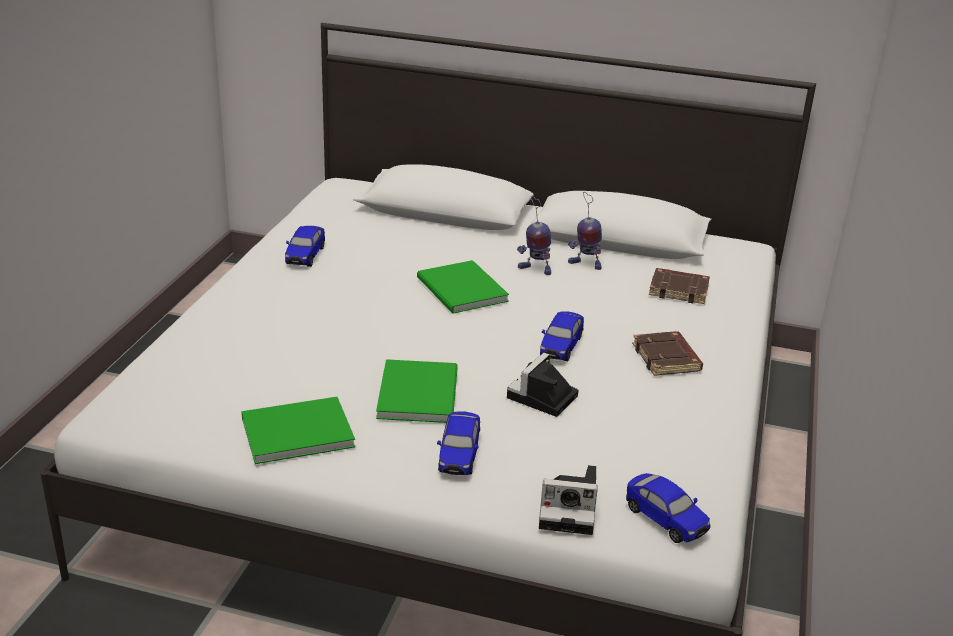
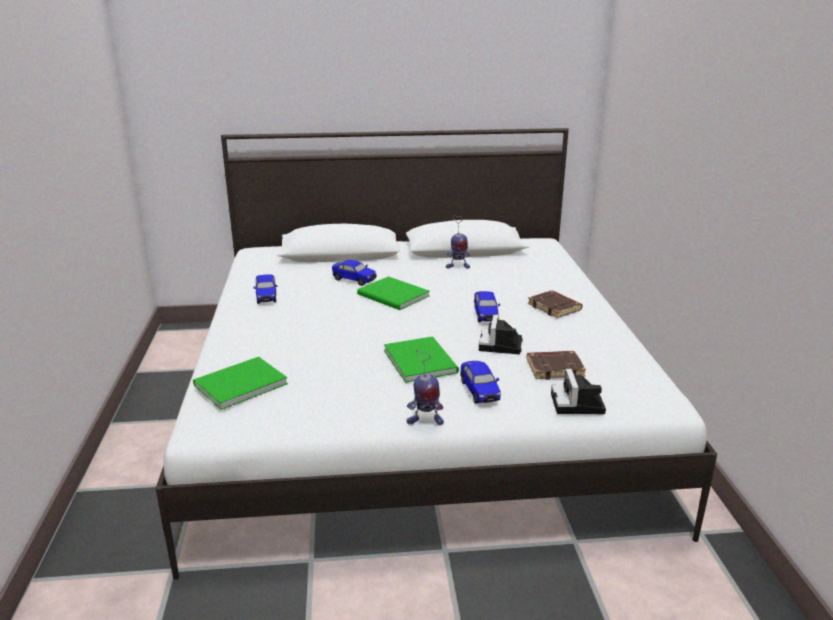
camera: 20 degrees left, 5 degrees down
green book [241,397,355,464] -> green book moved to [193,357,288,410]
toy robot [517,196,551,275] -> toy robot moved to [407,350,444,425]
camera [539,465,598,535] -> camera turned 105 degrees clockwise [551,369,606,414]
toy car [626,473,710,543] -> toy car moved to [332,260,377,286]
brown book [649,268,710,304] -> brown book moved to [527,351,586,380]

